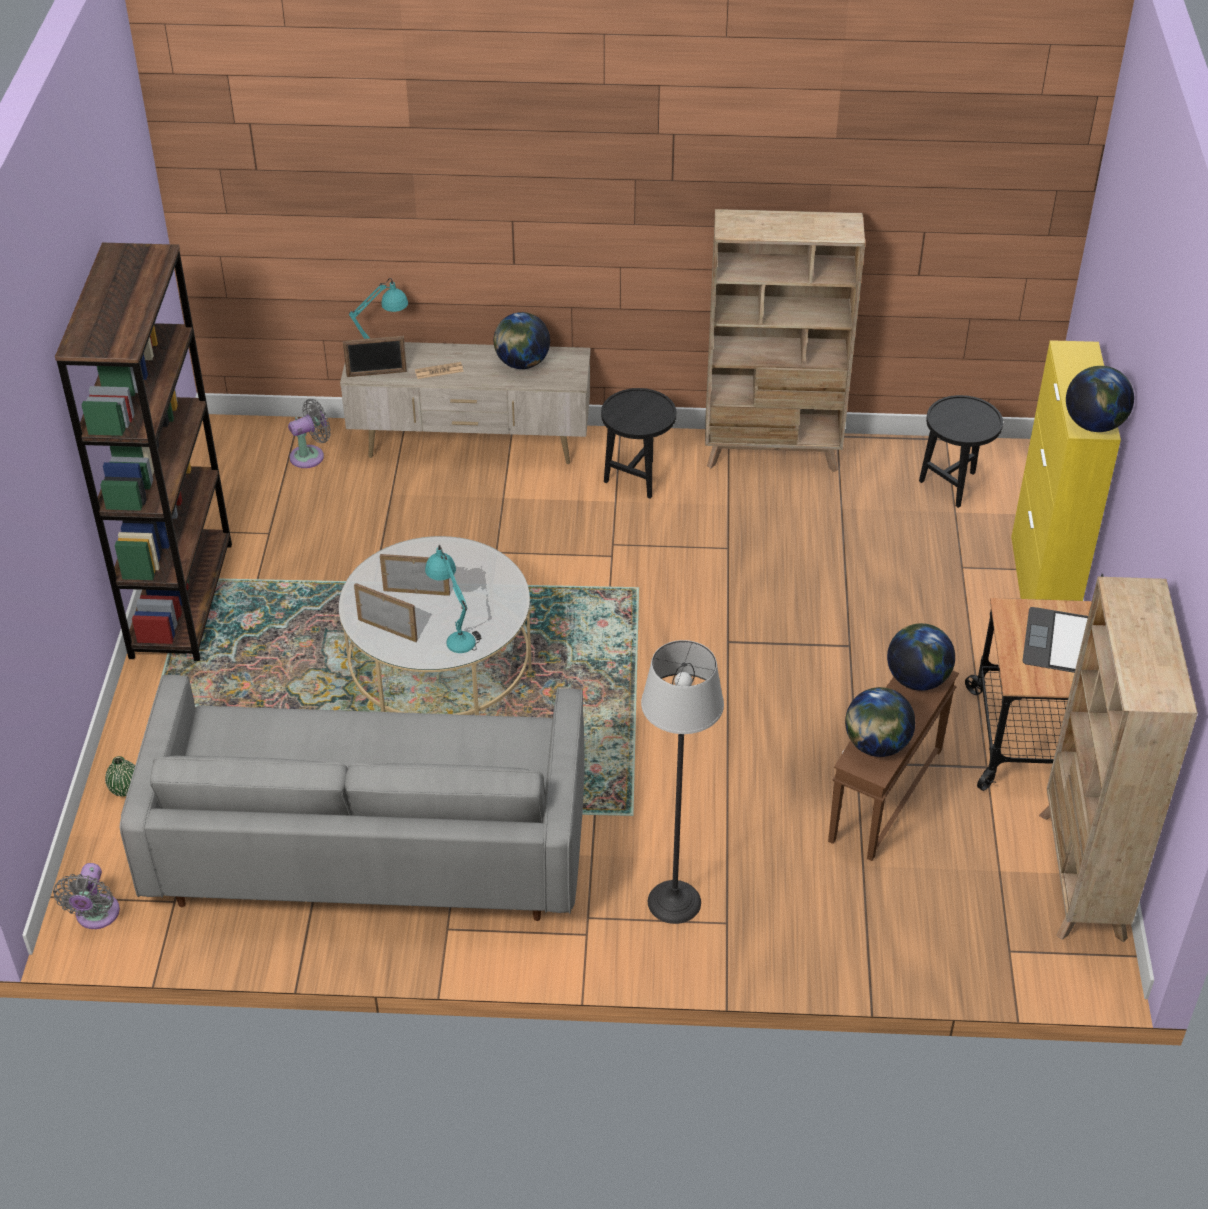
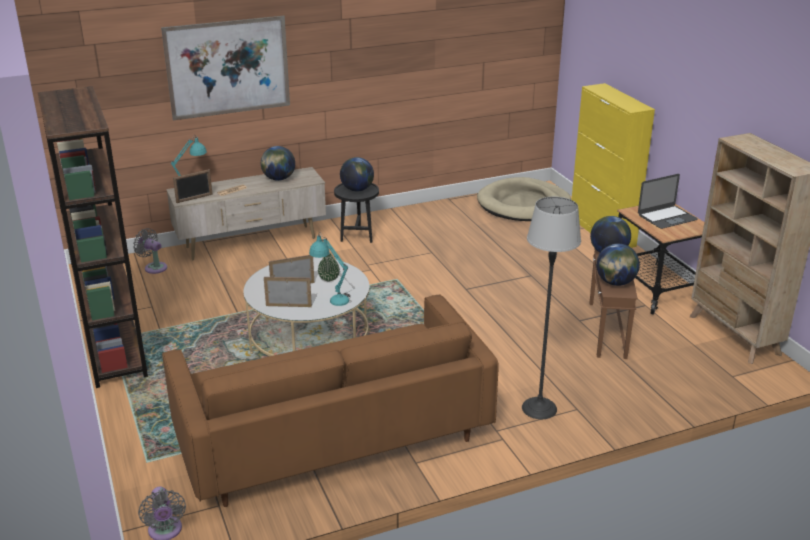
camera: 25 degrees left, 15 degrees down
green vase [105,756,135,797] -> green vase moved to [318,253,340,282]
grey sofa [120,675,585,921] -> brown sofa [162,294,499,507]
grey fan [288,399,331,468] -> grey fan turned 90 degrees counterclockwise [133,228,167,274]
beige bookcase [705,209,865,472] -> none
black side table [919,395,1003,508] -> beige dog bed [477,177,571,221]
laptop [1023,574,1104,673] -> laptop turned 105 degrees counterclockwise [638,174,698,229]
globe [1066,366,1134,432] -> globe moved to [340,157,374,192]
none -> picture [161,16,290,120]

